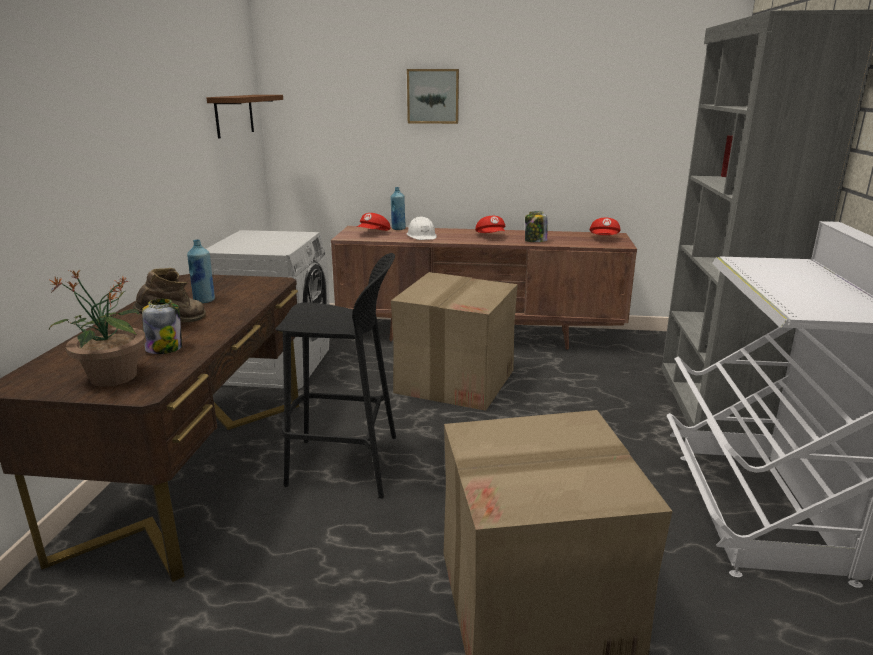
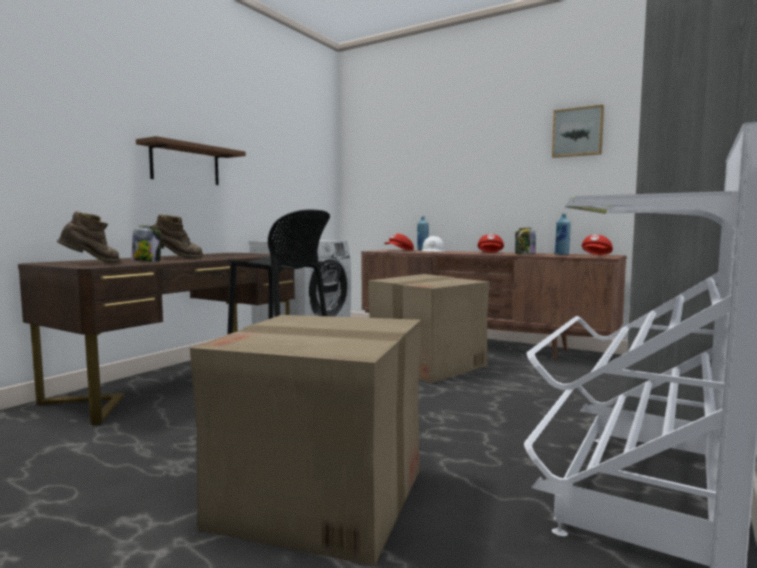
camera: 25 degrees right, 15 degrees down
potted plant [48,270,146,387] -> brown boot [57,211,120,263]
blue bottle [187,239,215,303] -> blue bottle moved to [554,214,571,255]
brown shelf [207,95,283,139] -> brown shelf moved to [136,136,246,185]
picture [407,69,459,124] -> picture moved to [552,105,604,158]

